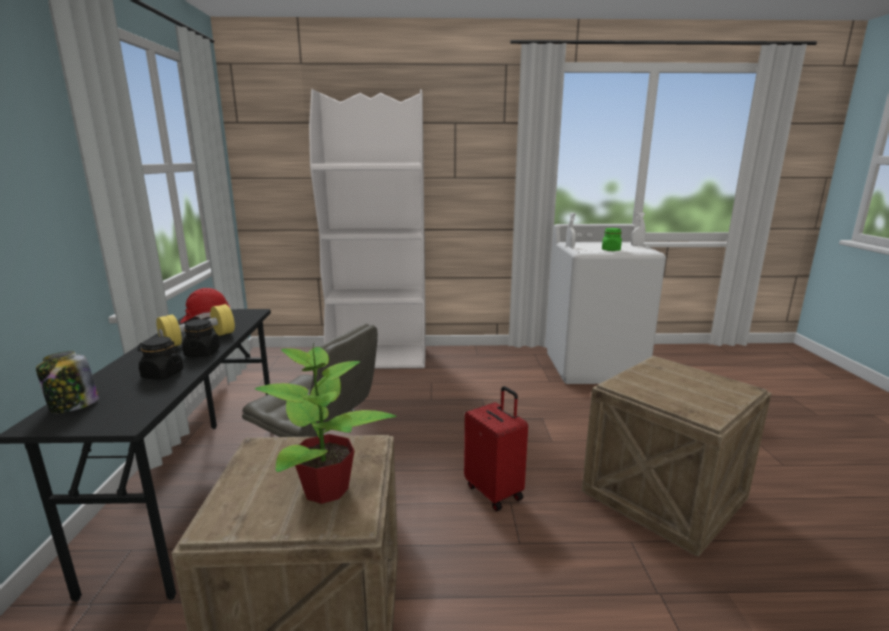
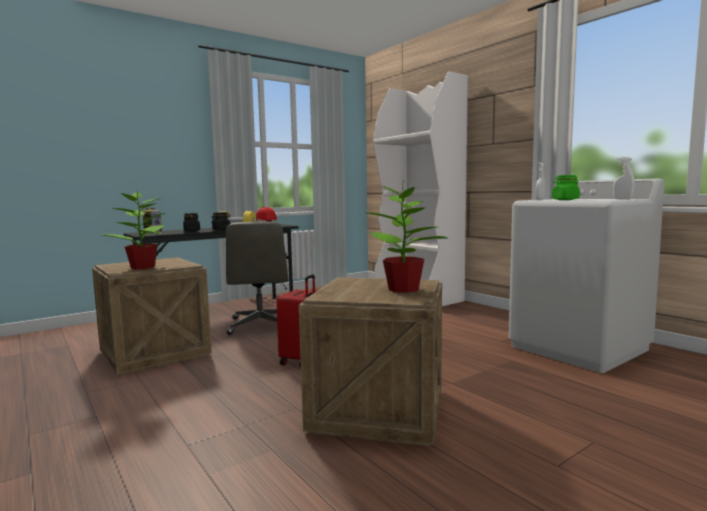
camera: 55 degrees right, 10 degrees down
none -> potted plant [365,184,448,293]

